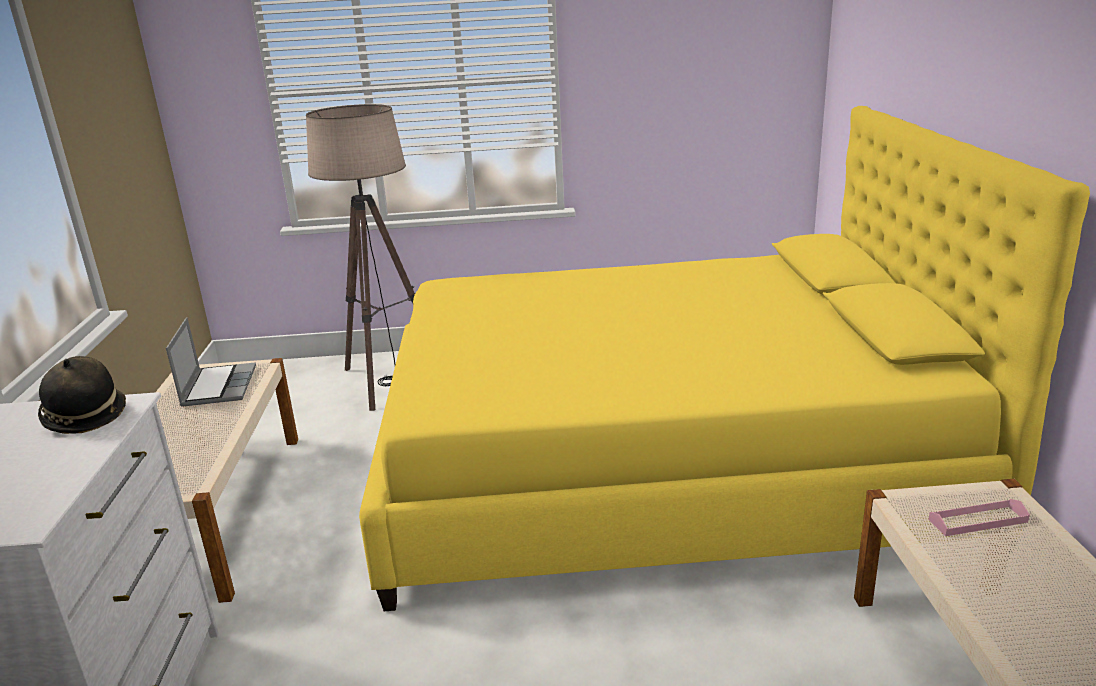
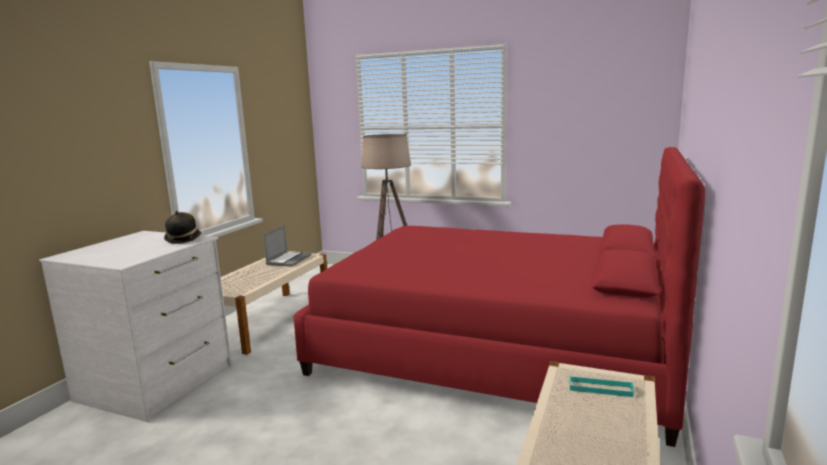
camera: 25 degrees right, 10 degrees down
yellow bed [359,106,1090,611] -> red bed [293,147,705,447]
pink tray [928,499,1030,536] -> turquoise tray [570,376,634,397]

